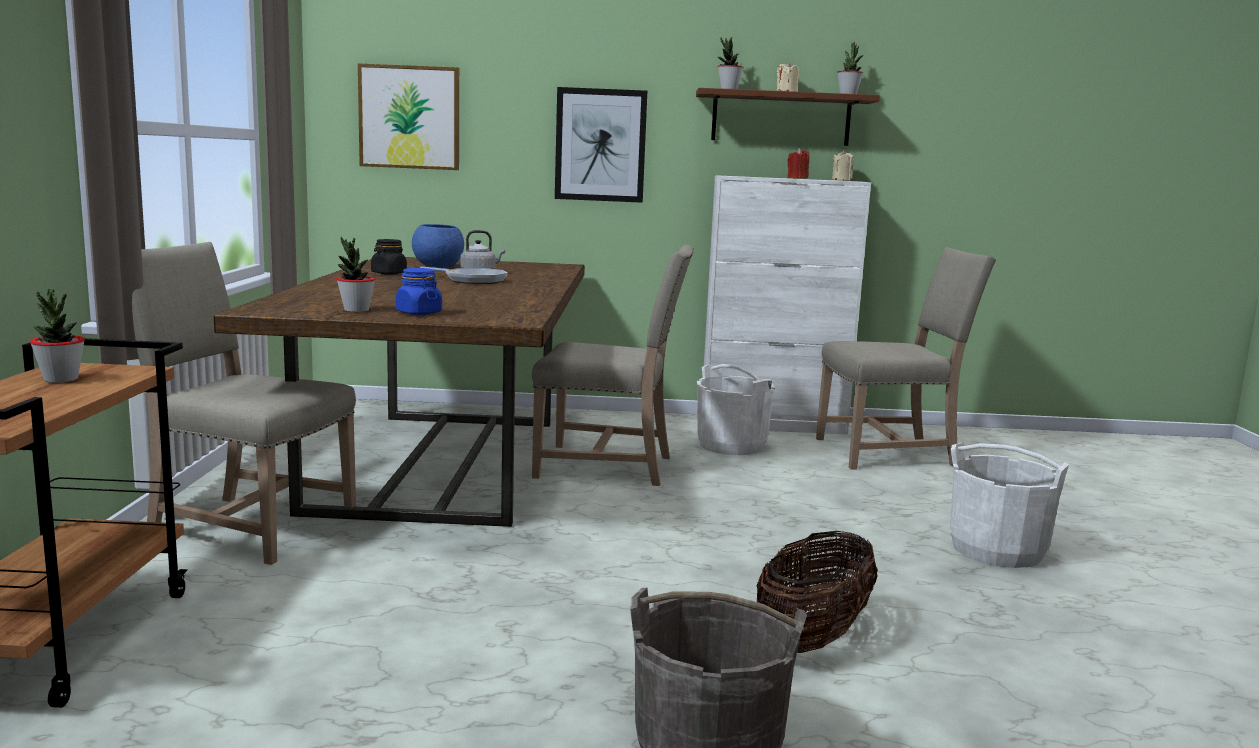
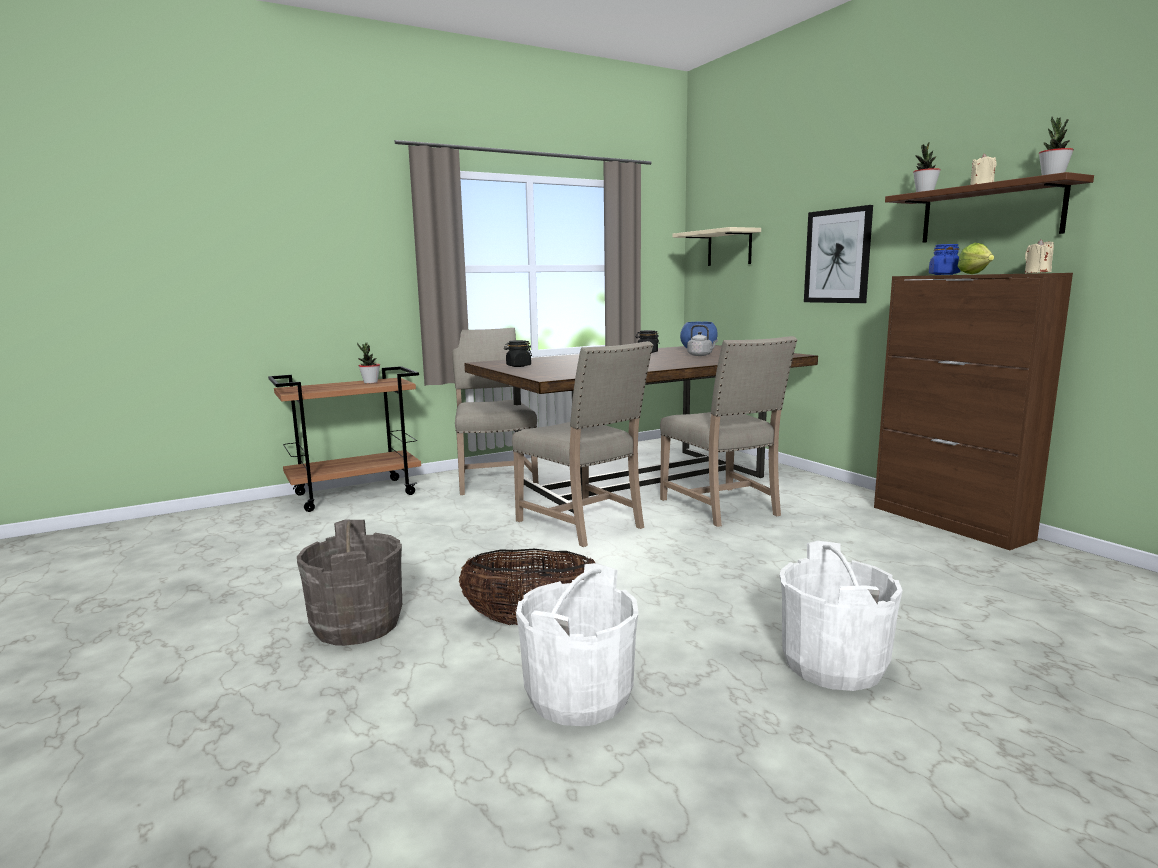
camera: 60 degrees right, 0 degrees up
potted plant [337,237,375,312] -> black jar [504,340,532,367]
picture [358,63,459,170] -> beige shelf [672,227,761,266]
blue jar [396,268,442,315] -> blue jar moved to [929,244,960,275]
frying pan [420,266,508,284] -> none
white bucket [697,364,775,455] -> white bucket moved to [516,563,638,726]
white cabinet [704,175,871,435] -> brown cabinet [874,273,1073,550]
red candle [787,148,809,179] -> lettuce [958,243,994,274]
beige chair [816,247,996,469] -> beige chair moved to [512,341,653,547]

